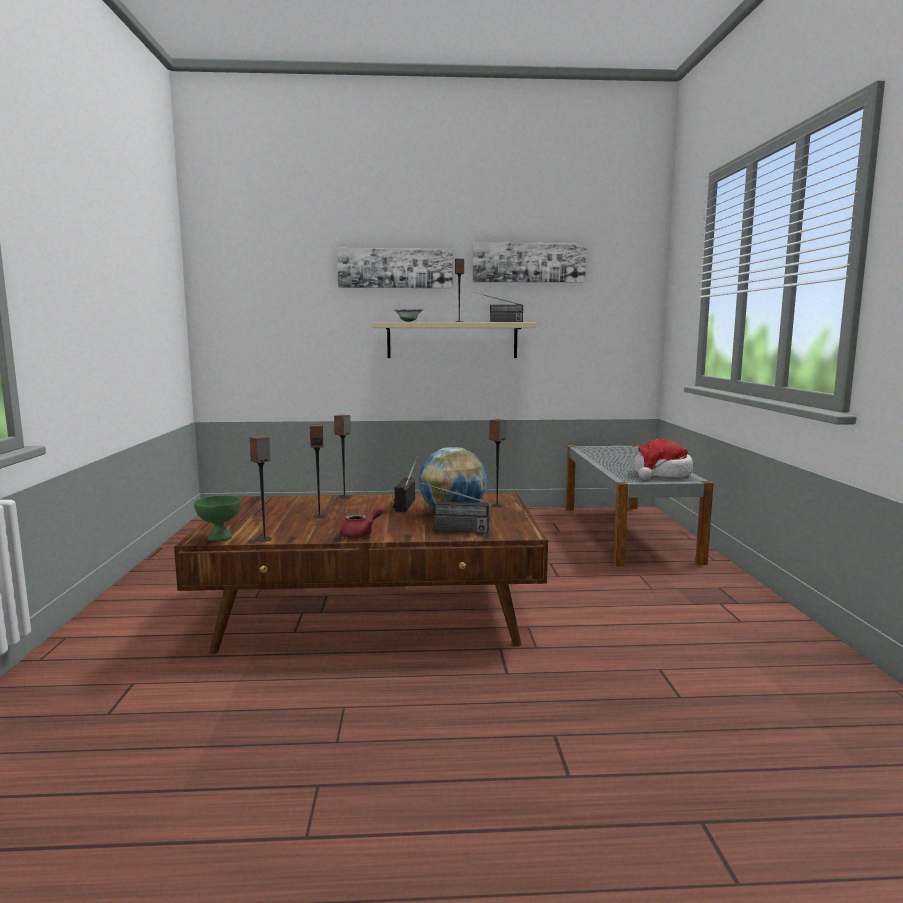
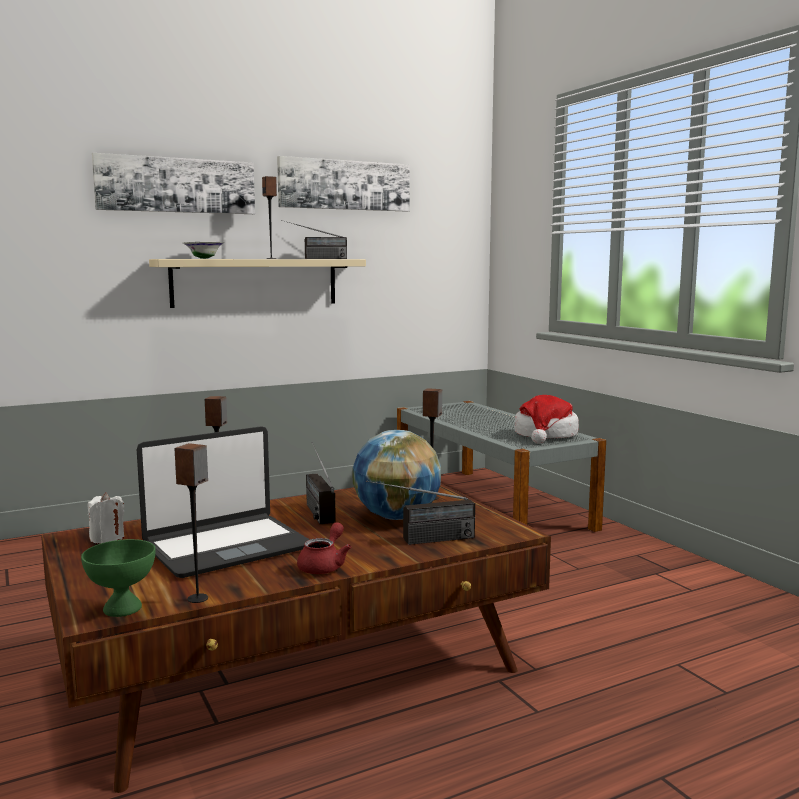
camera: 25 degrees left, 0 degrees up
speaker [310,424,326,518] -> laptop [137,426,310,578]
none -> white candle [88,492,125,544]

